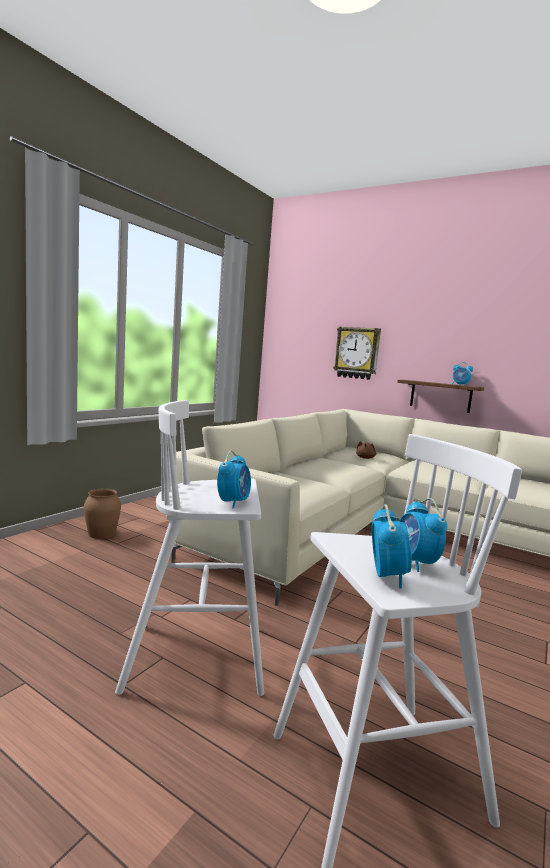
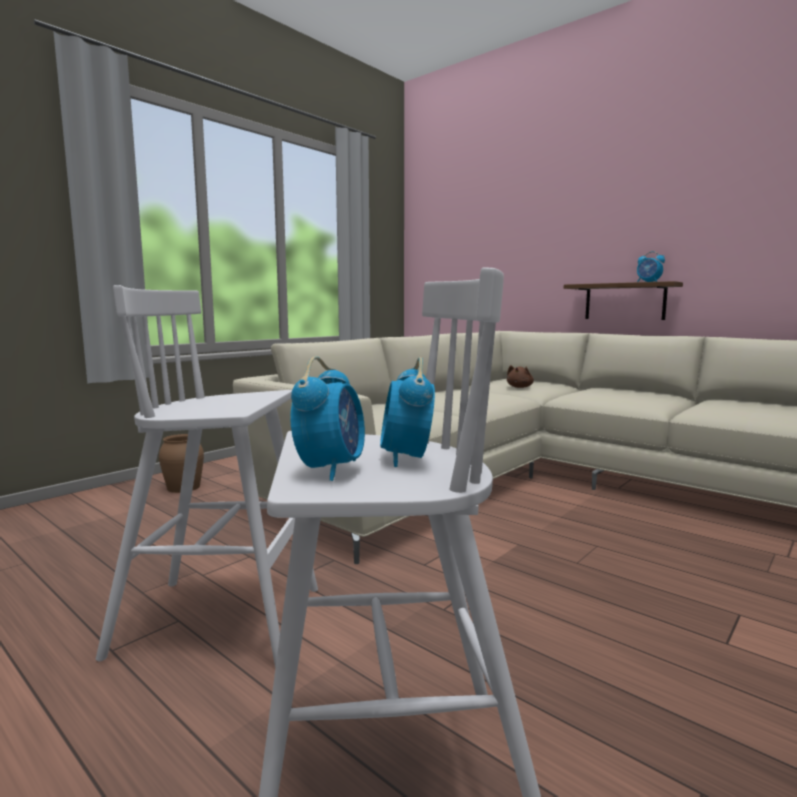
camera: 10 degrees right, 0 degrees up
alarm clock [217,451,251,509] -> none
wall clock [333,327,381,380] -> none

